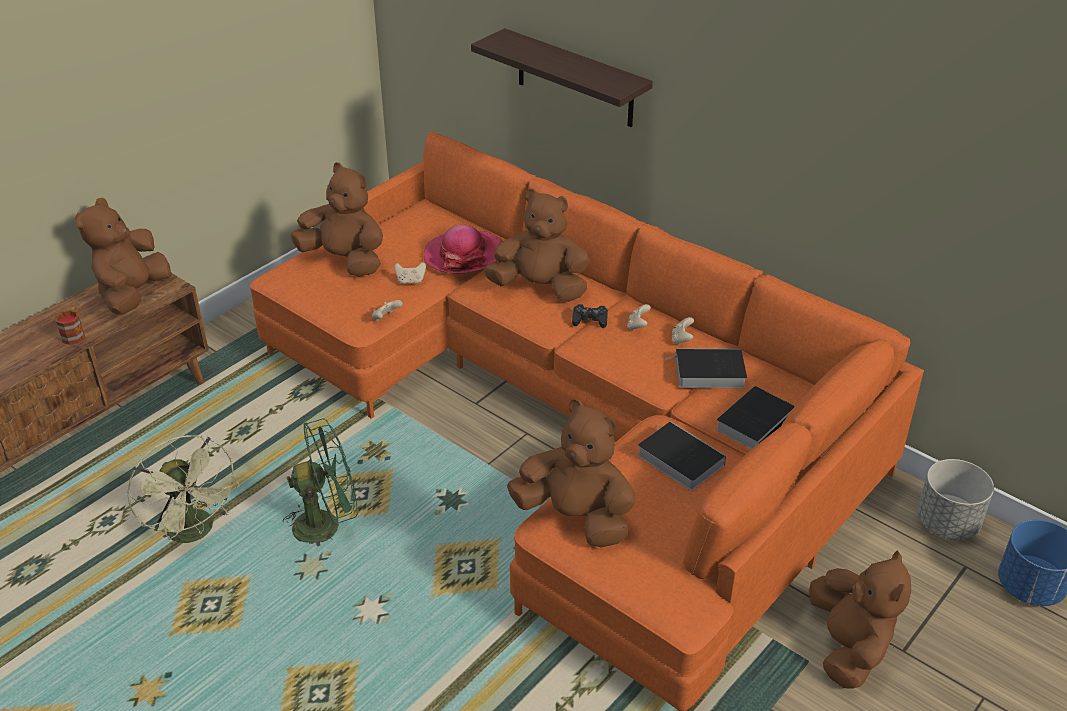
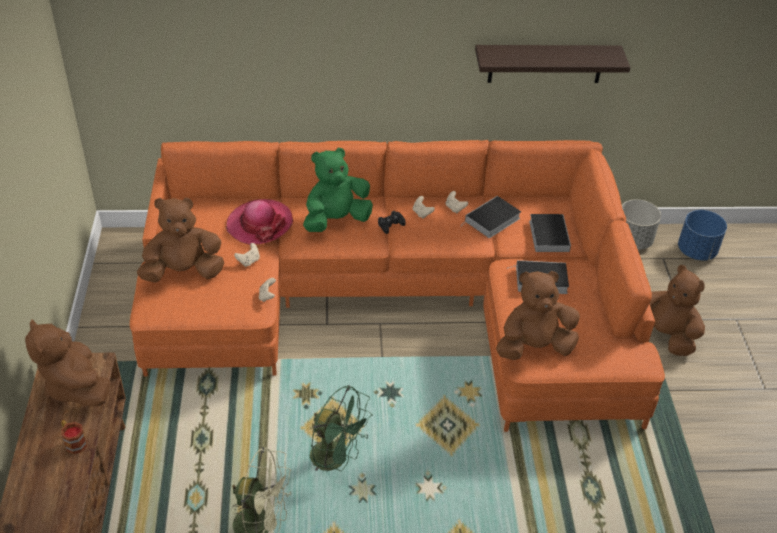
camera: 45 degrees left, 5 degrees up
green fan [283,418,358,546] -> green fan turned 90 degrees clockwise [310,385,373,471]
shelf [471,28,653,127] -> shelf moved to [475,45,631,83]
brown plush toy [484,189,590,302] -> green plush toy [303,148,373,232]

